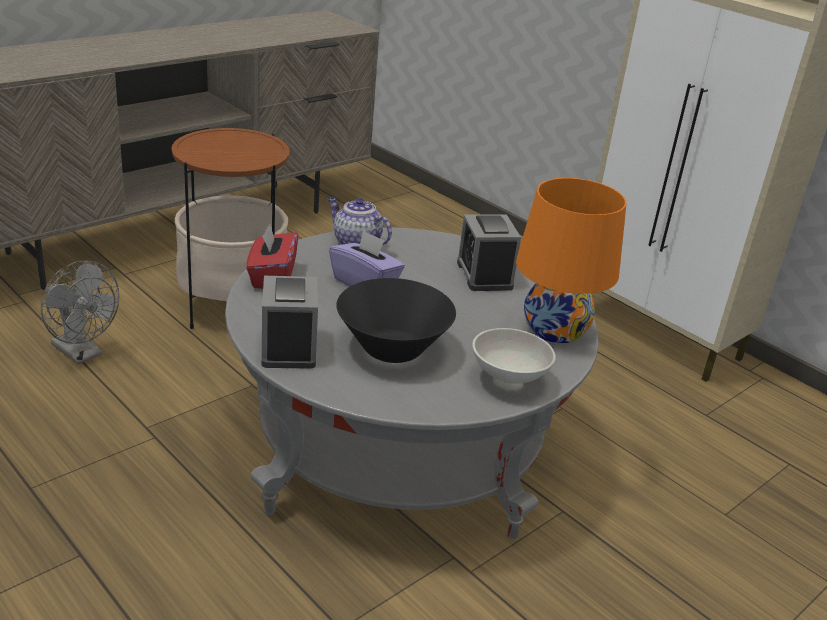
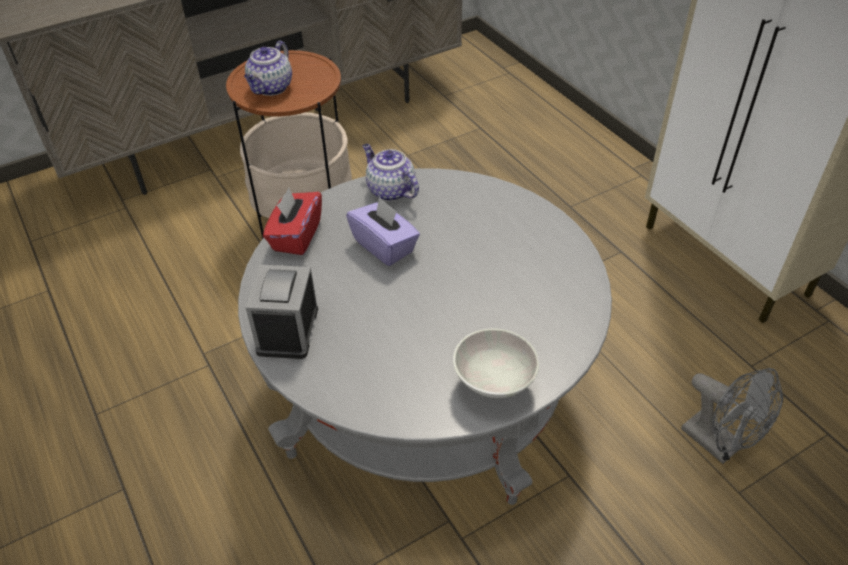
camera: 15 degrees right, 15 degrees up
grey fan [41,261,119,364] -> grey fan moved to [681,368,783,464]
black bowl [336,278,456,363] -> none
alarm clock [457,214,521,291] -> none
orange table lamp [516,178,626,343] -> none
none -> teapot [244,41,292,96]

